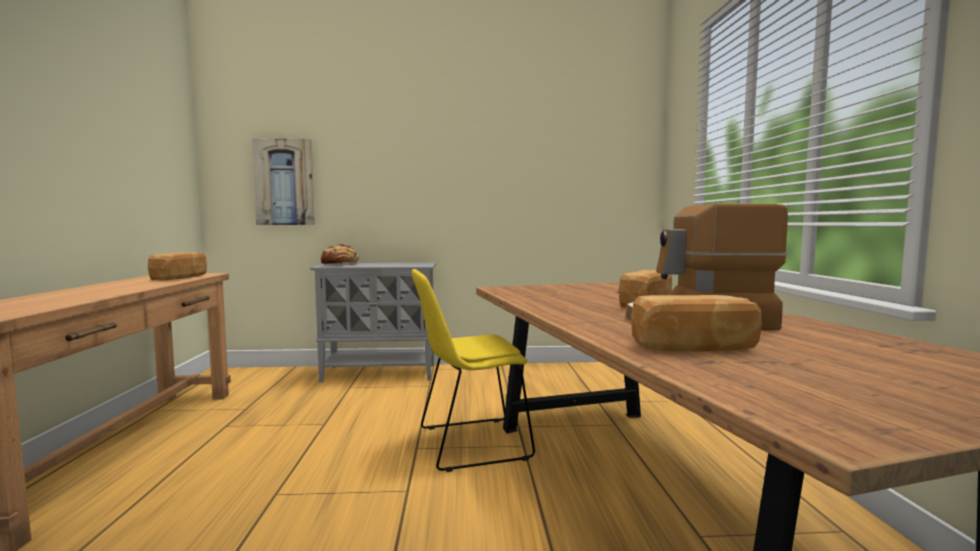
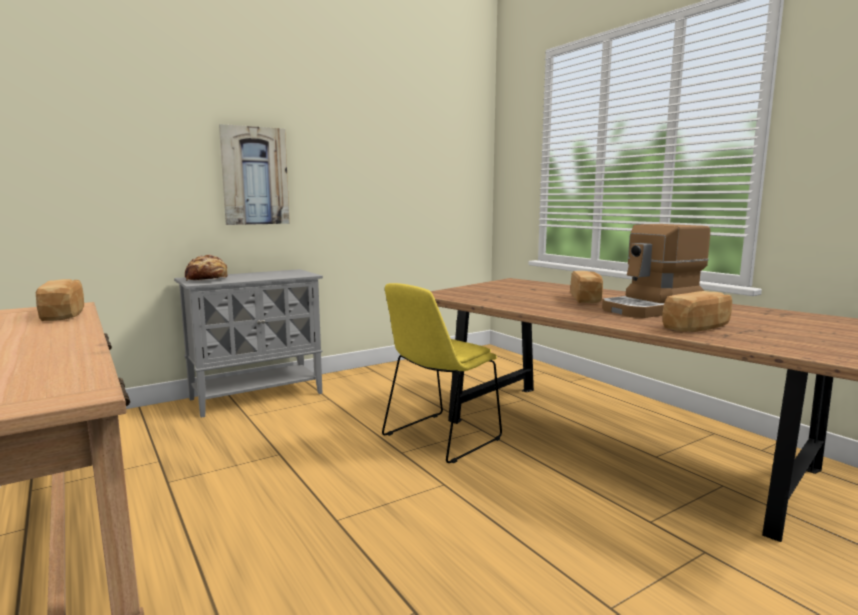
camera: 30 degrees left, 5 degrees up
picture [252,139,315,225] -> picture moved to [219,124,290,225]

